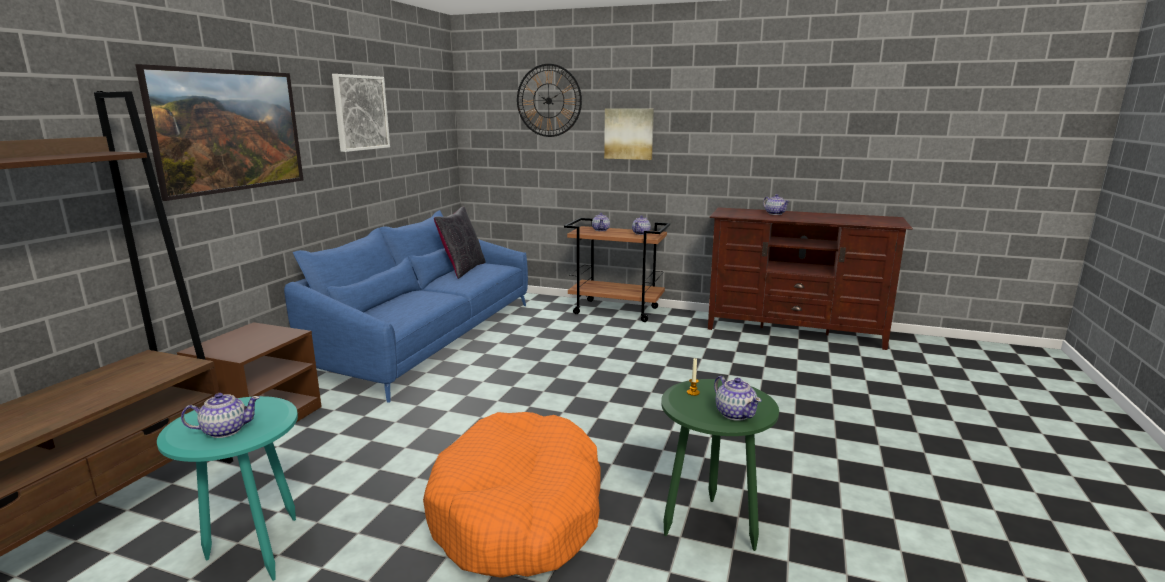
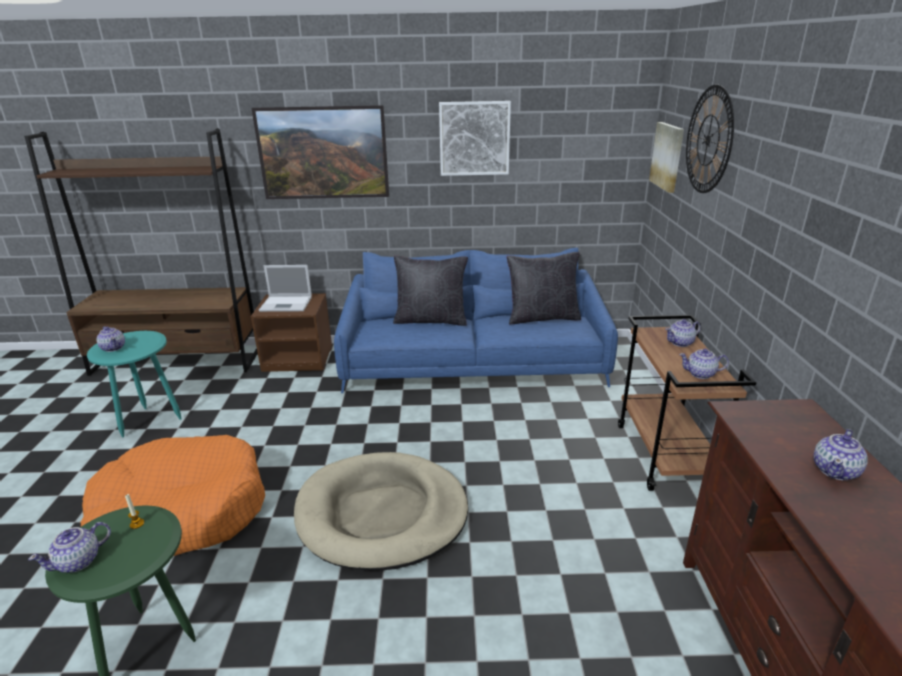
camera: 70 degrees right, 10 degrees up
picture [604,109,654,160] -> picture moved to [649,122,684,193]
none -> laptop [259,265,312,312]
none -> beige dog bed [294,452,468,571]
none -> black pillow [393,256,468,326]

